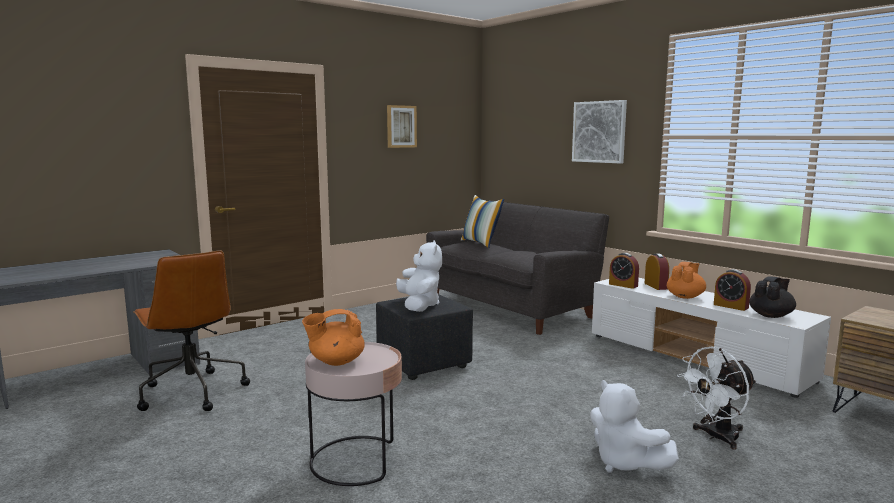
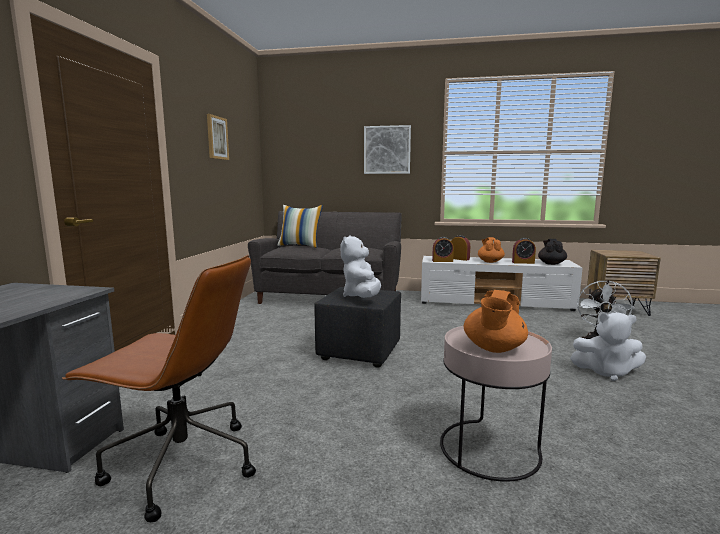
camera: 40 degrees left, 0 degrees up
white plush toy [396,240,442,312] -> white plush toy turned 120 degrees counterclockwise [341,235,381,298]

